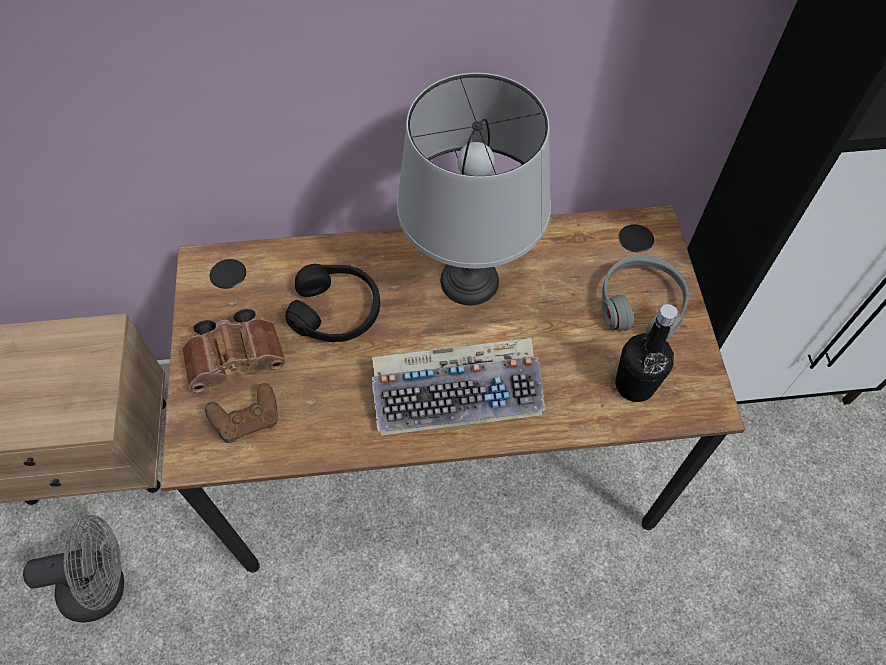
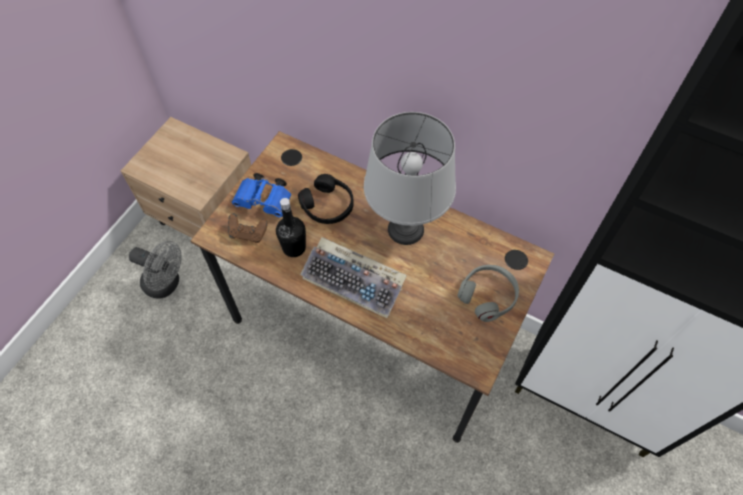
camera: 35 degrees right, 0 degrees up
brown binoculars [182,309,286,393] -> blue binoculars [232,173,291,217]
black bottle [615,304,678,402] -> black bottle moved to [276,198,306,257]

